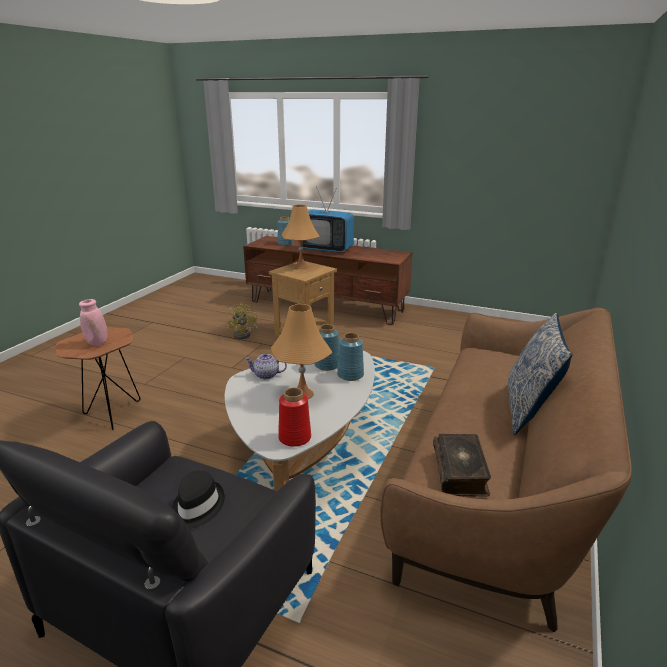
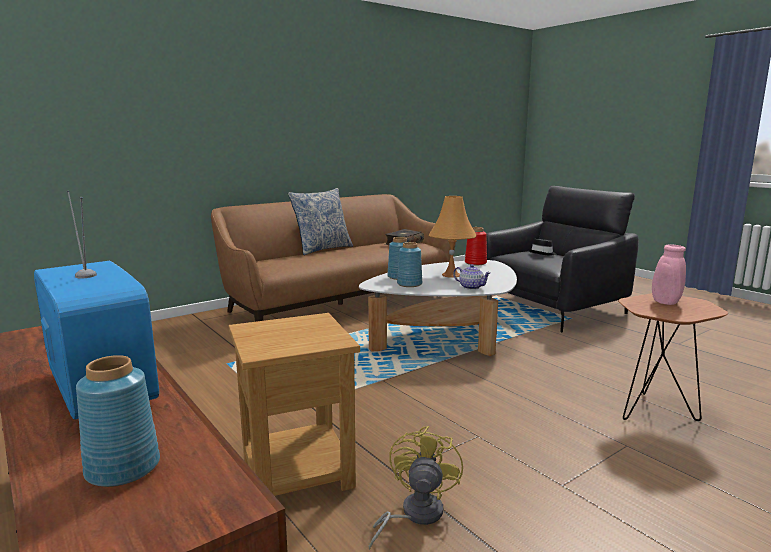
camera: 150 degrees left, 10 degrees down
orange table lamp [282,204,320,269] -> none

